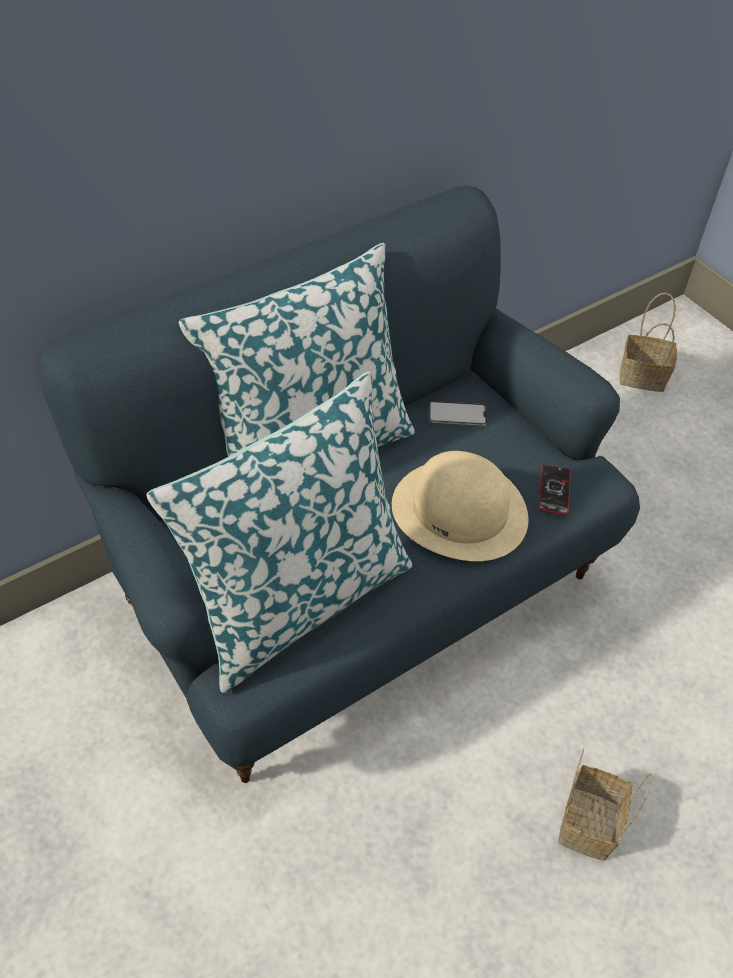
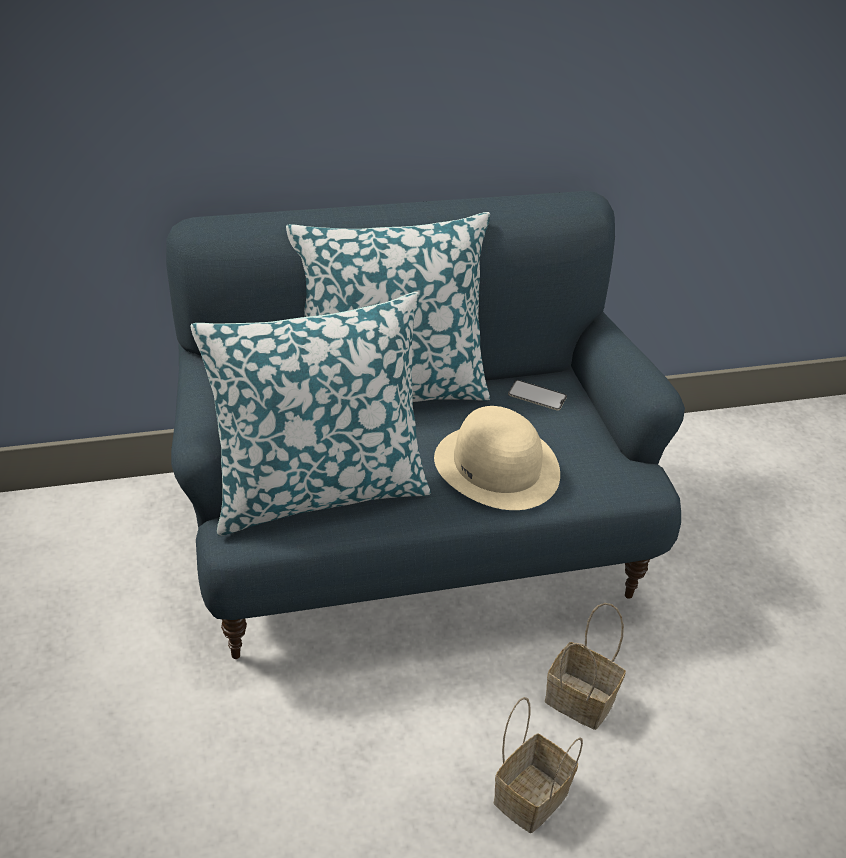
camera: 20 degrees right, 10 degrees down
phone [539,465,571,515] -> none
basket [619,293,677,392] -> basket moved to [545,603,626,730]

